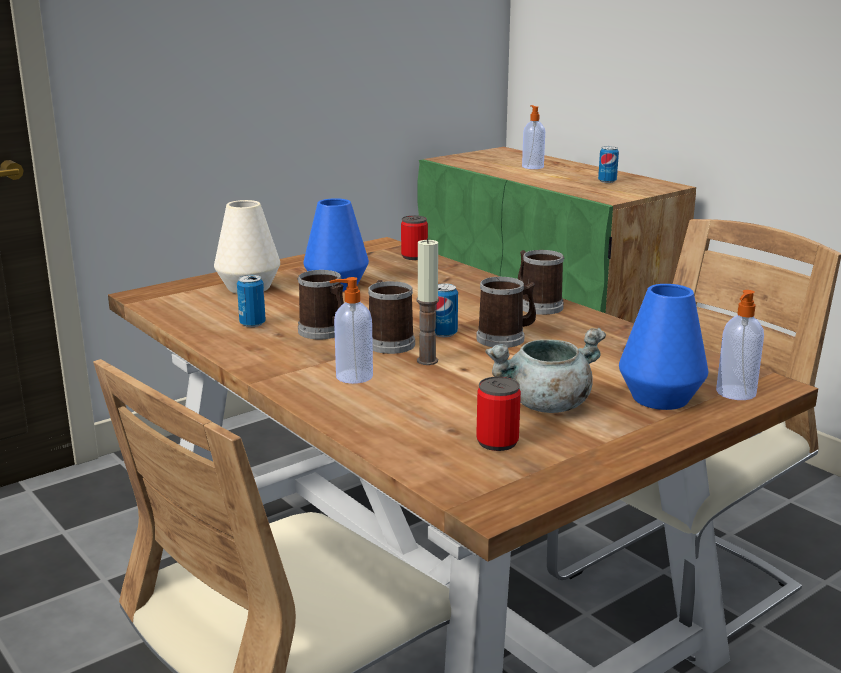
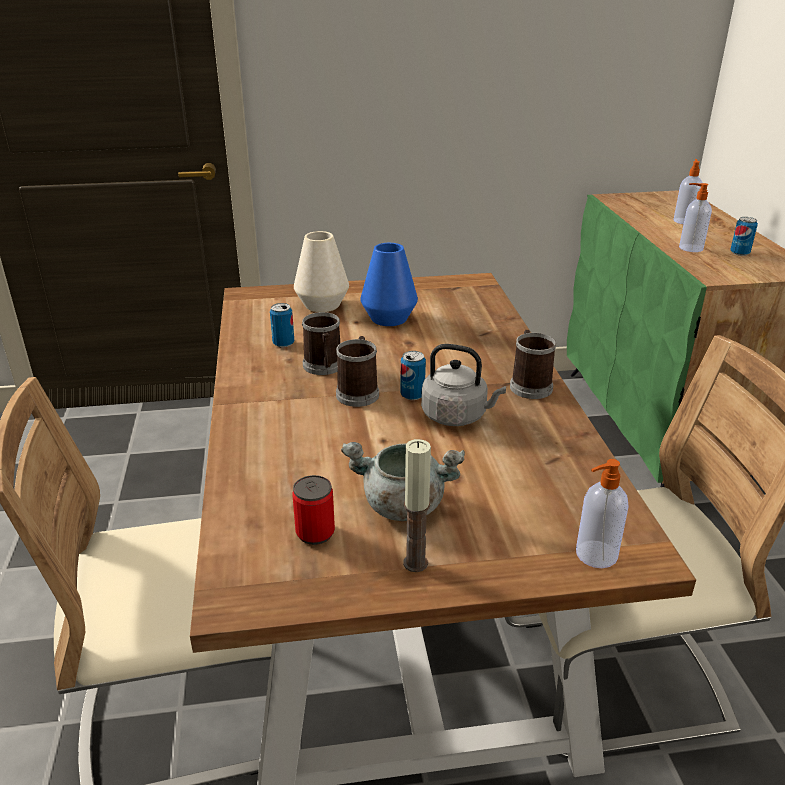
camera: 30 degrees right, 10 degrees up
soap dispenser [329,277,373,384] -> soap dispenser moved to [679,183,712,252]
can [401,215,428,260] -> none
candle [417,238,439,365] -> candle moved to [403,439,431,572]
mug [476,277,536,348] -> grey kettle [421,344,506,426]
blue vase [619,284,708,410] -> none

